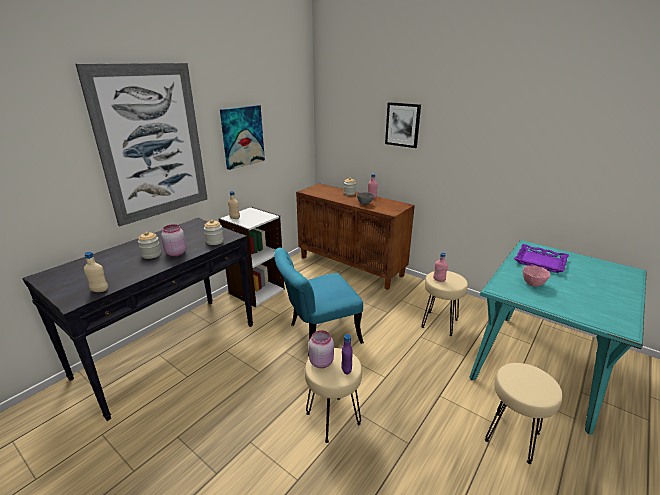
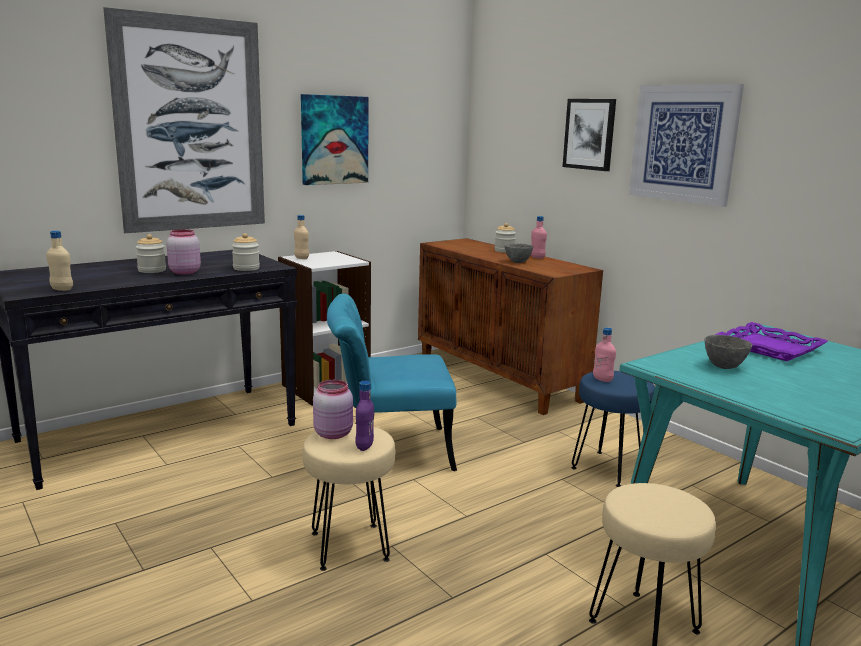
camera: 15 degrees right, 10 degrees down
beige stool [422,271,468,336] -> blue stool [572,371,655,487]
pink bowl [523,265,551,287] -> grey bowl [704,335,752,369]
none -> picture [629,84,744,207]

